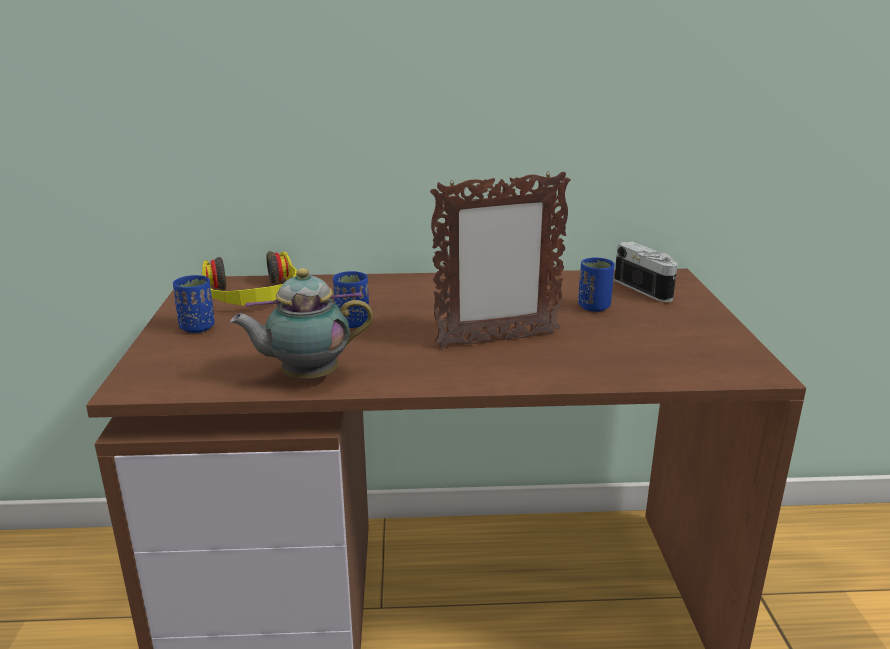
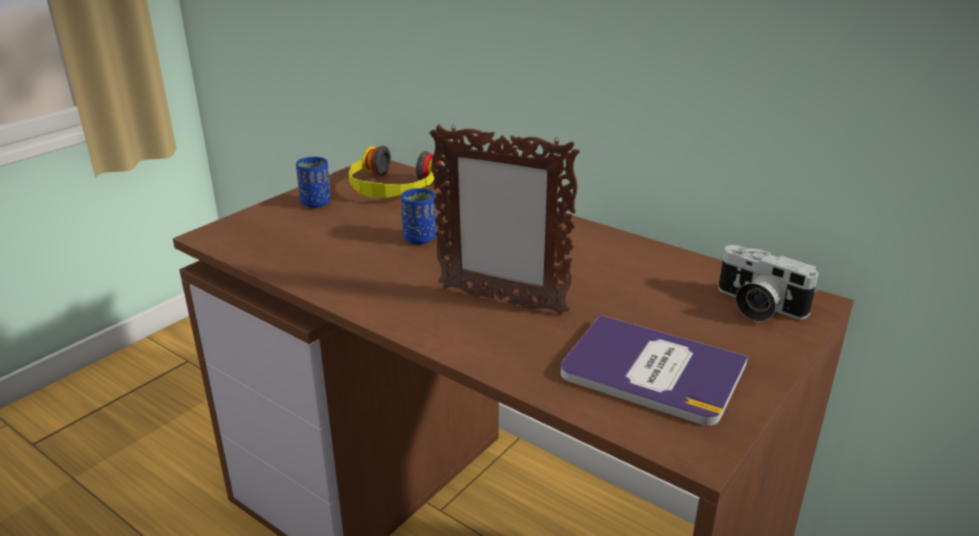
camera: 40 degrees right, 5 degrees up
teapot [230,268,374,379] -> none
blue cup [578,258,615,312] -> none
camera [614,242,678,302] -> camera turned 120 degrees clockwise [718,245,818,322]
none -> book [560,315,748,426]

